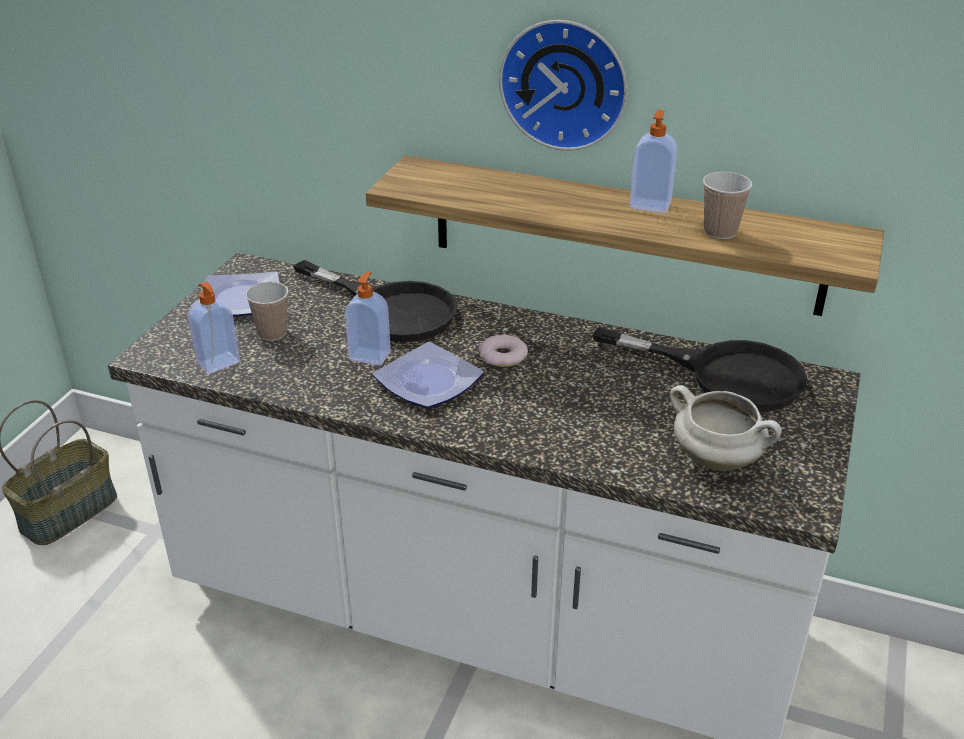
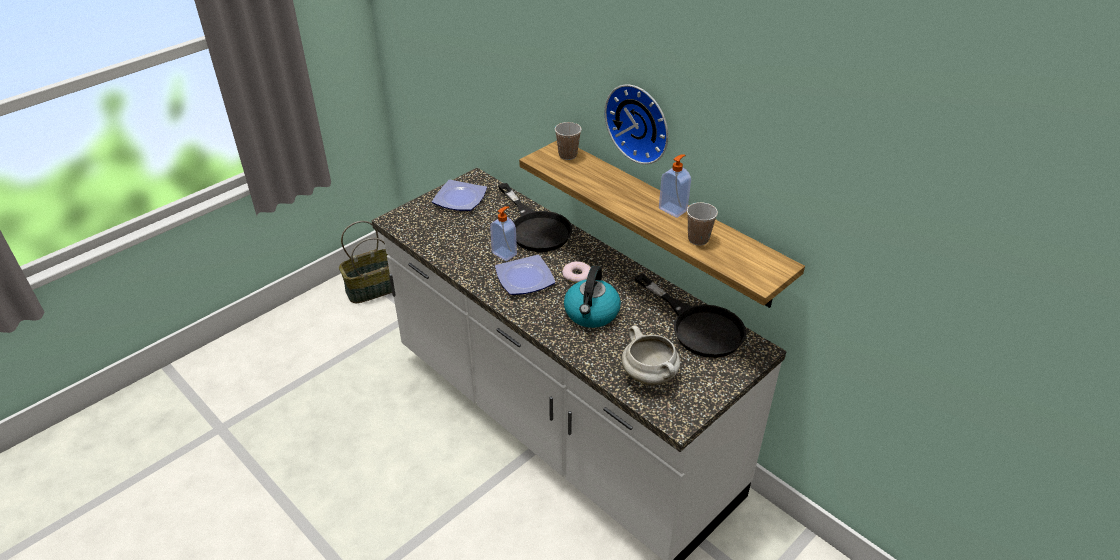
camera: 25 degrees right, 5 degrees up
soap dispenser [188,282,240,374] -> none
cup [245,282,289,341] -> cup moved to [555,122,582,160]
none -> kettle [564,265,621,328]

